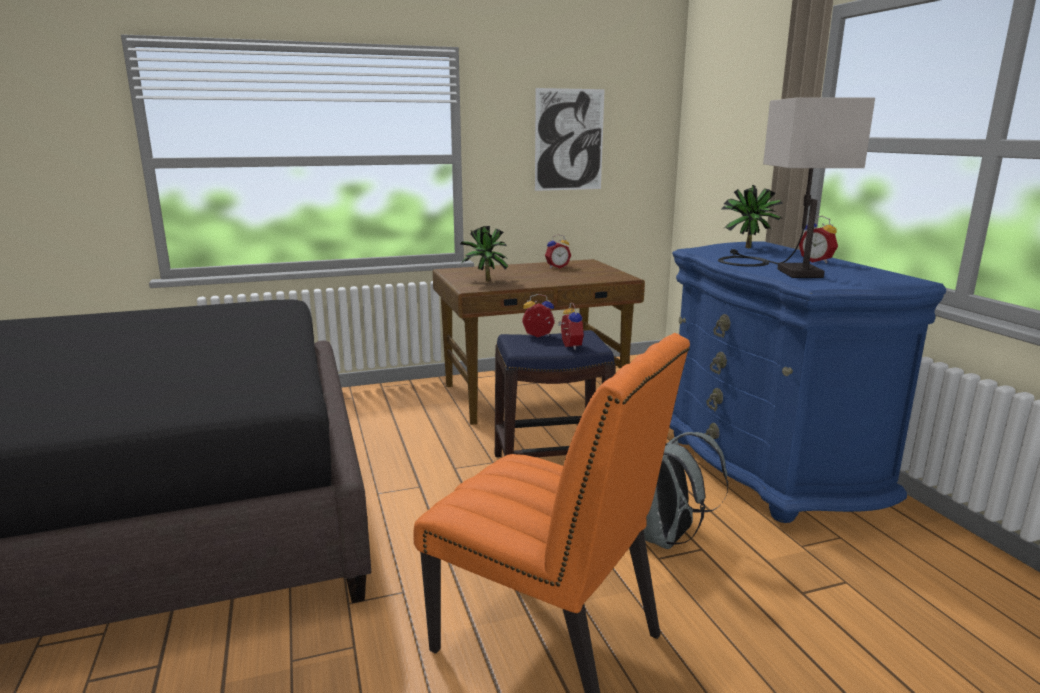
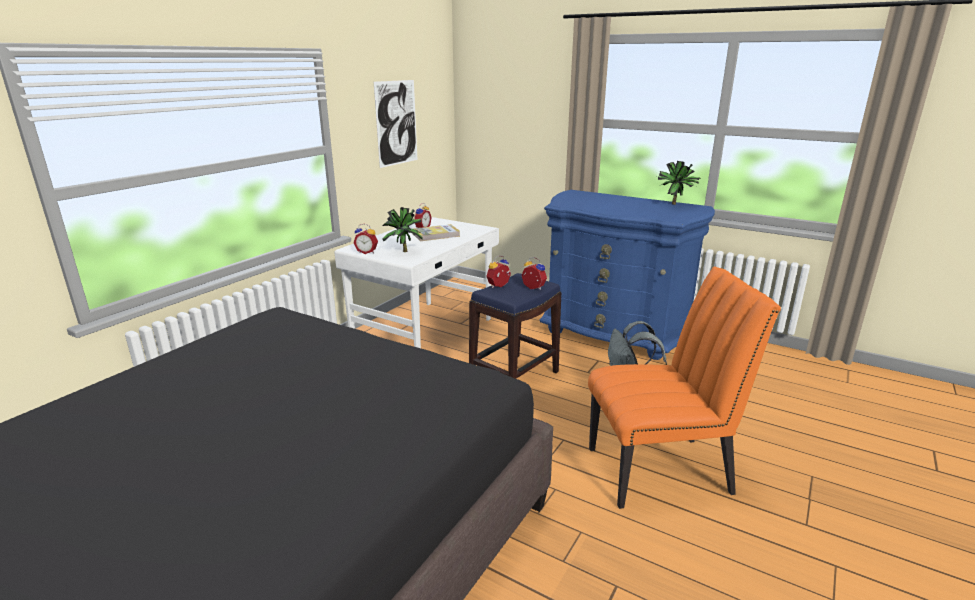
camera: 40 degrees left, 5 degrees up
brown desk [433,259,645,425] -> white desk [335,217,499,348]
table lamp [718,98,875,278] -> none
potted plant [721,185,783,248] -> potted plant moved to [658,161,701,205]
alarm clock [799,216,838,263] -> alarm clock moved to [353,224,378,254]
none -> book [413,224,460,241]

